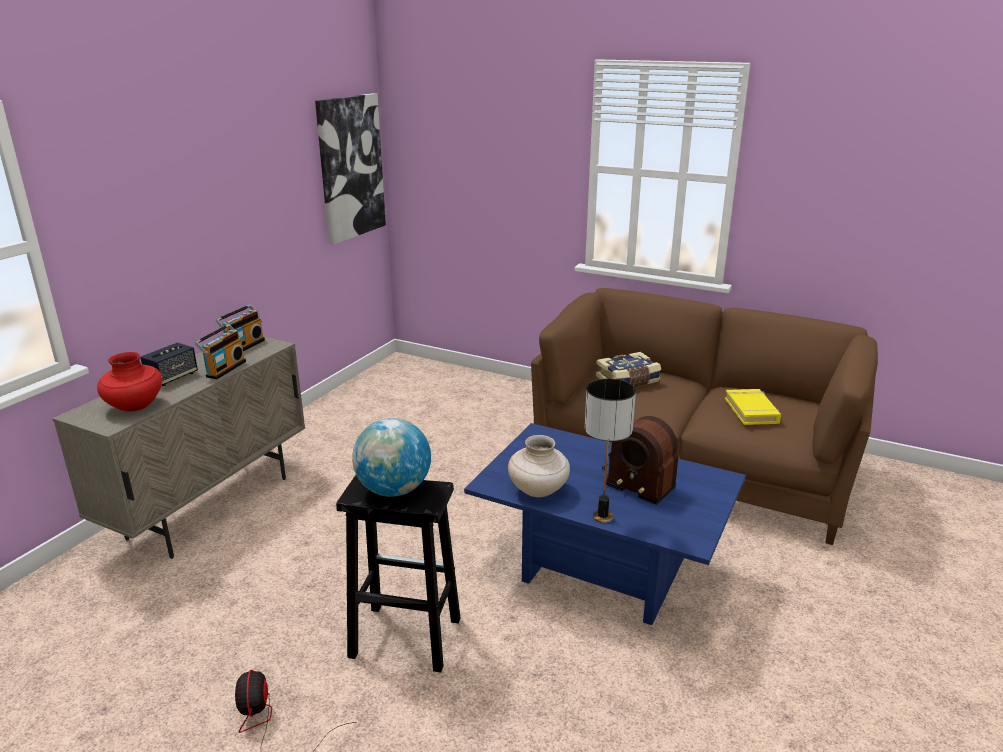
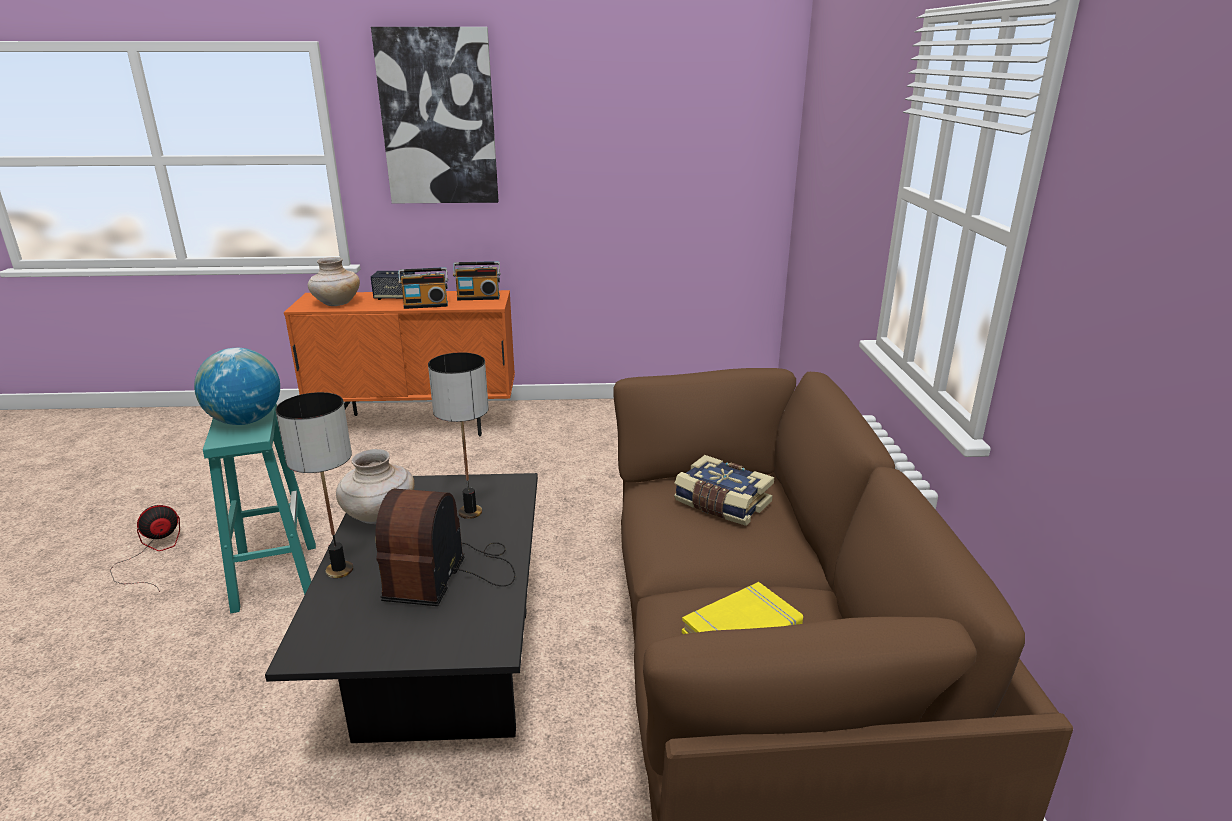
camera: 60 degrees right, 0 degrees up
beige cabinet [52,336,305,559] -> orange cabinet [284,290,515,436]
red vase [97,352,163,411] -> beige vase [308,257,360,306]
picture [315,93,386,245] -> picture moved to [371,27,498,203]
black stool [336,475,461,672] -> turquoise stool [203,404,316,613]
blue coffee table [464,423,746,625] -> black coffee table [265,473,538,743]
none -> table lamp [428,352,489,519]

